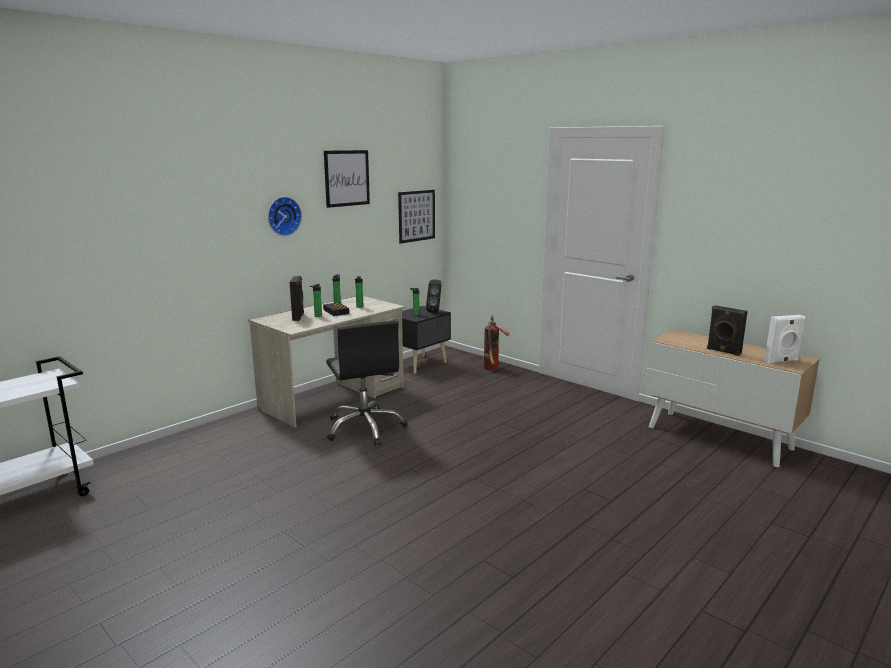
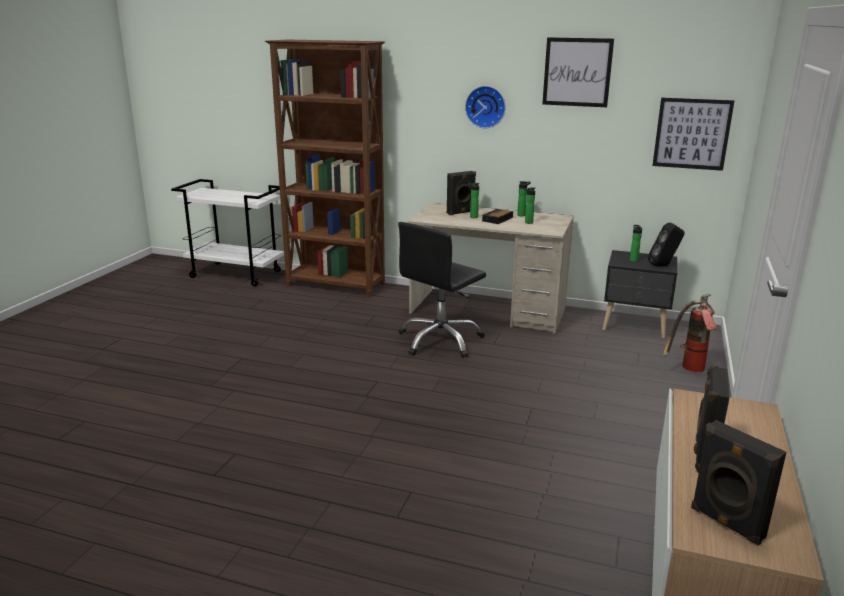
camera: 65 degrees right, 5 degrees up
white speaker [764,315,806,364] -> black speaker [691,420,787,546]
none -> brown bookcase [265,40,385,298]

